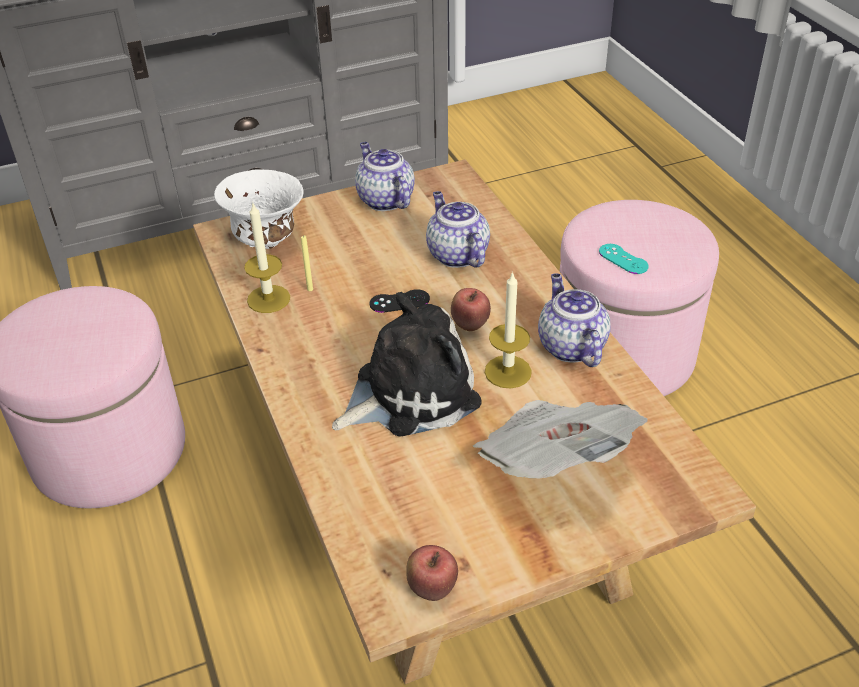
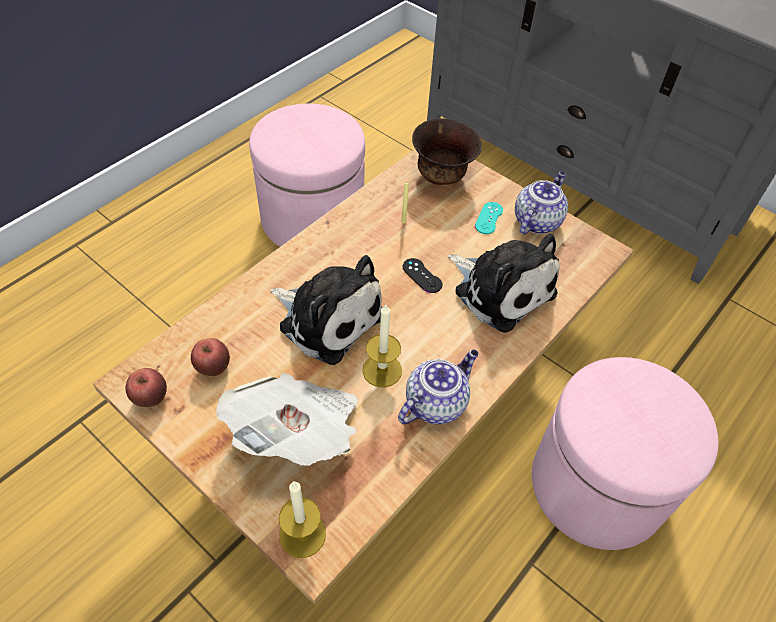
camera: 60 degrees right, 10 degrees up
white bowl [214,170,304,249] -> brown bowl [412,118,482,185]
candle [244,204,290,313] -> candle moved to [279,482,326,558]
teapot [426,191,490,268] -> plush toy [448,233,560,333]
apple [451,288,491,331] -> apple moved to [191,338,230,376]
turquoise game controller [599,244,649,274] -> turquoise game controller moved to [475,202,503,234]

